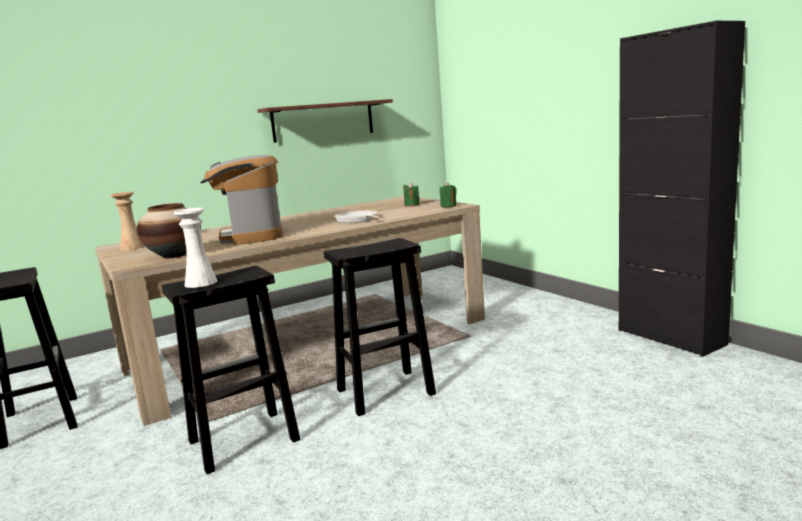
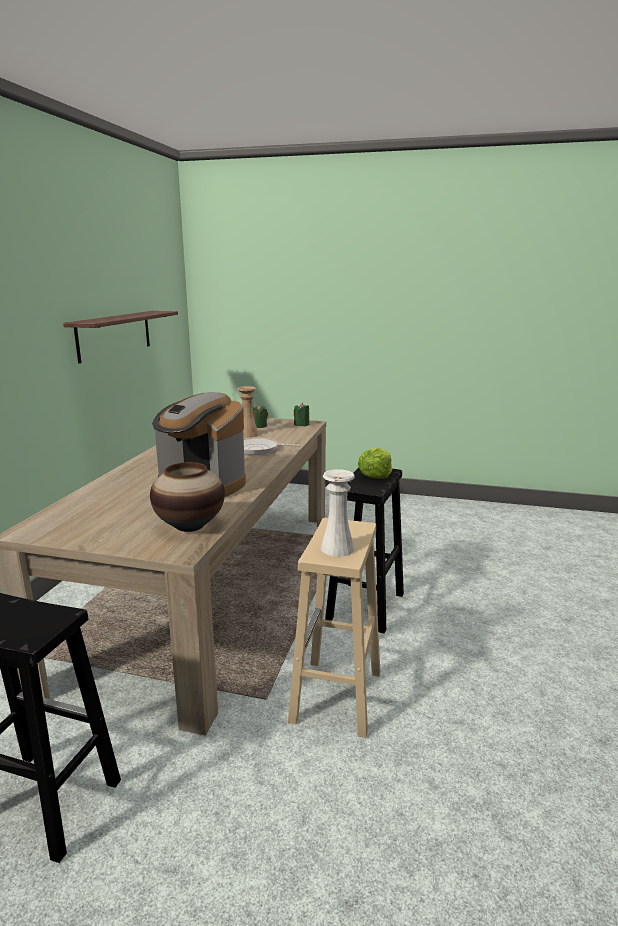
camera: 45 degrees left, 5 degrees up
beige vase [111,192,145,251] -> beige vase moved to [237,386,258,438]
black stool [162,266,300,474] -> beige stool [288,518,380,738]
black cabinet [619,21,745,357] -> none
none -> lettuce [358,448,392,479]

